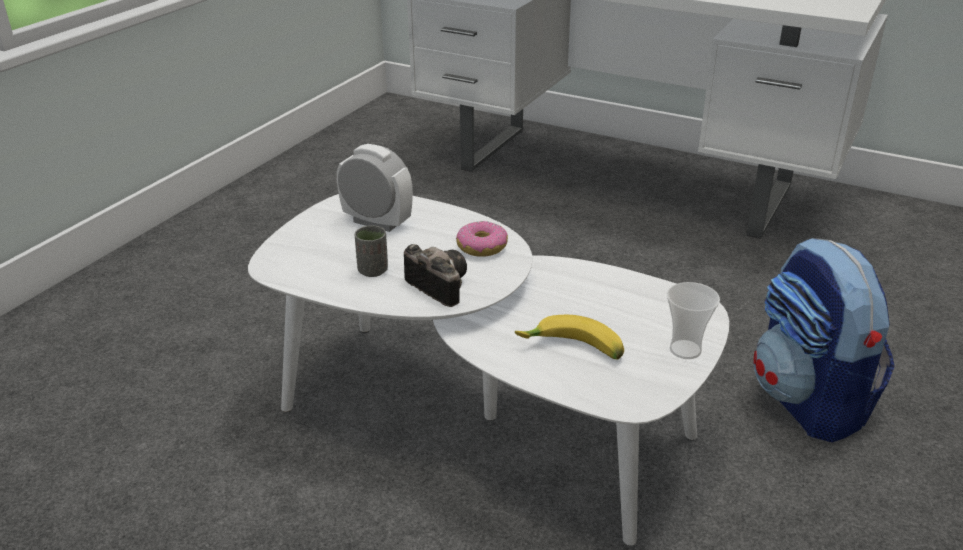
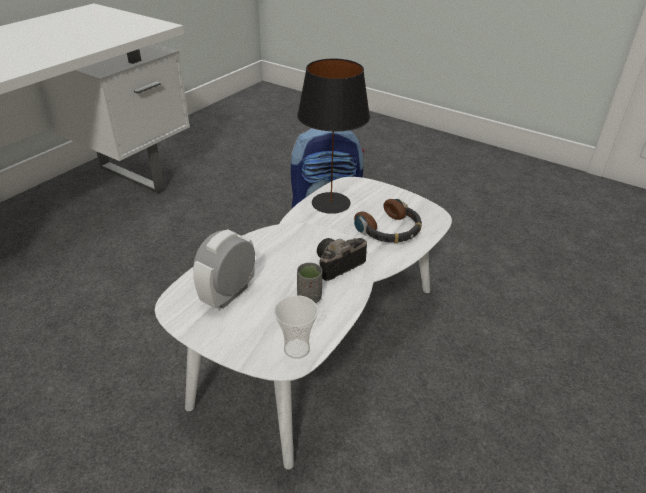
camera: 85 degrees left, 5 degrees up
donut [456,221,508,257] -> none
banana [515,315,624,359] -> headphones [354,199,422,243]
cup [667,282,720,359] -> cup moved to [274,295,318,359]
none -> black table lamp [297,59,370,214]

